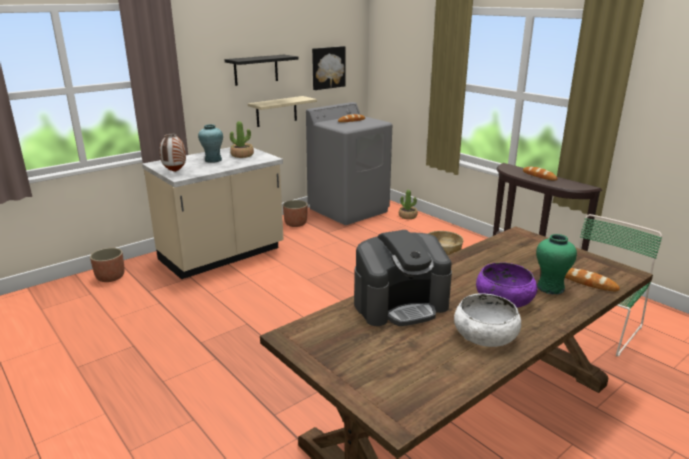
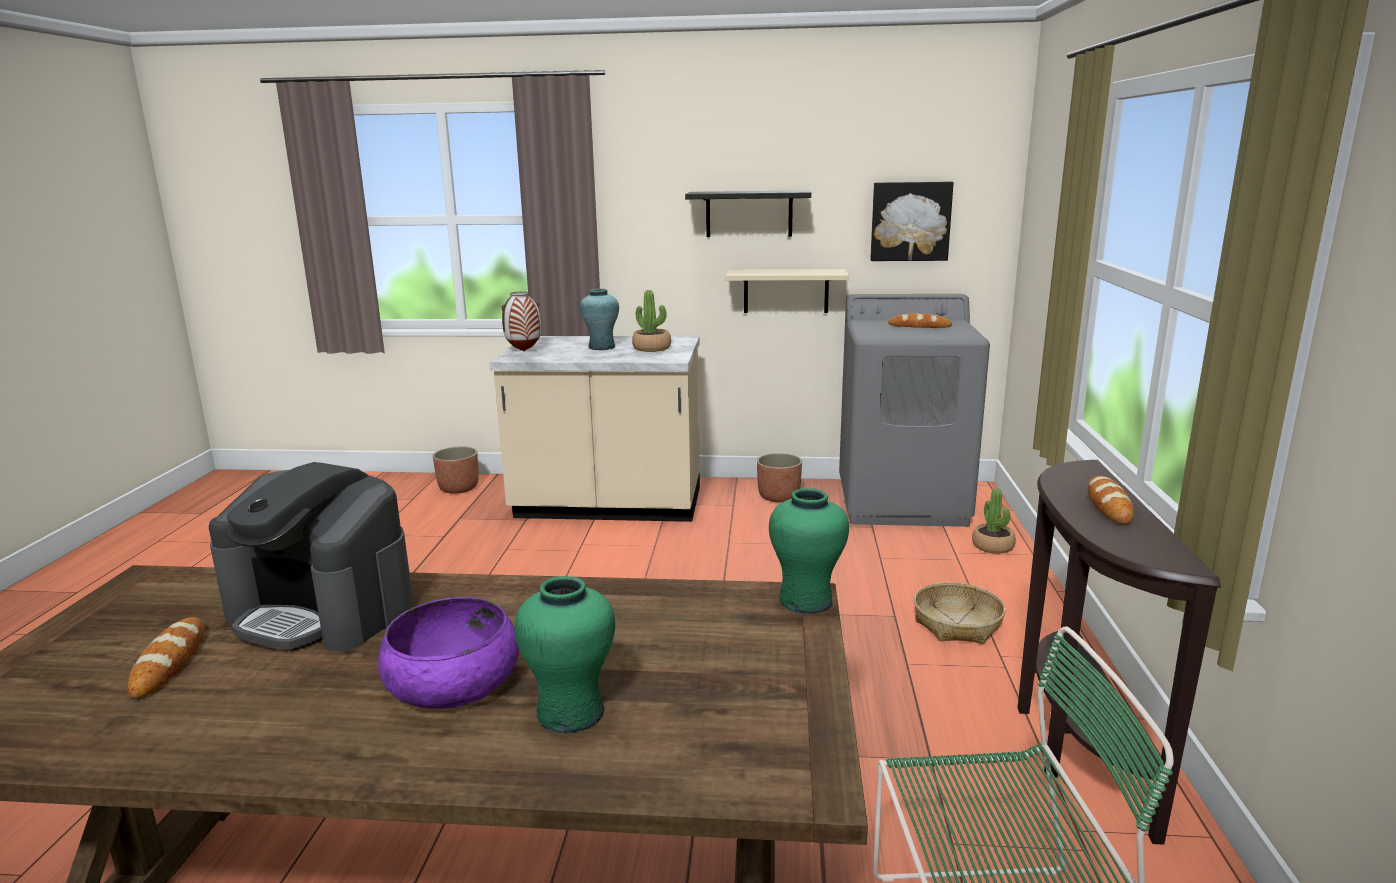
camera: 45 degrees right, 5 degrees down
white bowl [454,293,521,347] -> none
bread [565,268,620,291] -> bread moved to [128,617,205,698]
none -> green vase [769,488,849,614]

